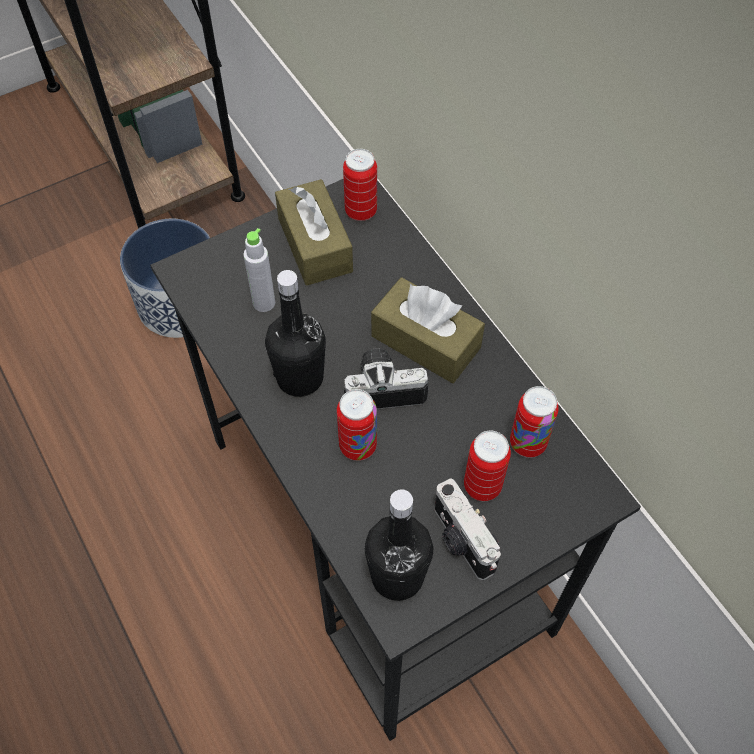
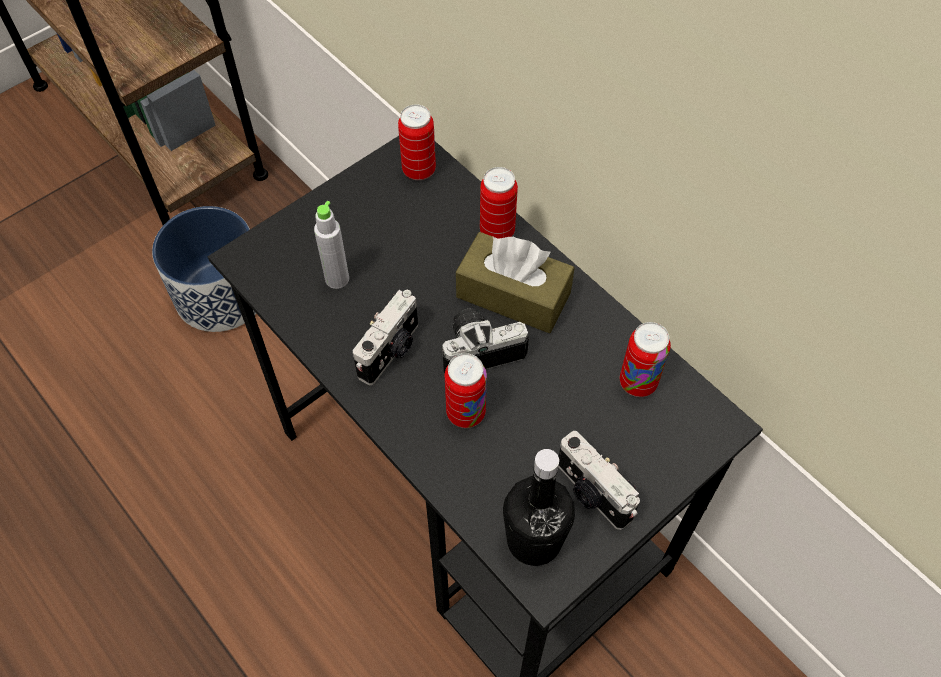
camera: 10 degrees left, 0 degrees up
black bottle [265,270,326,397] -> camera [353,290,418,385]
brown tissue box [275,179,353,285] -> none
can [464,431,511,501] -> can moved to [480,167,518,238]

